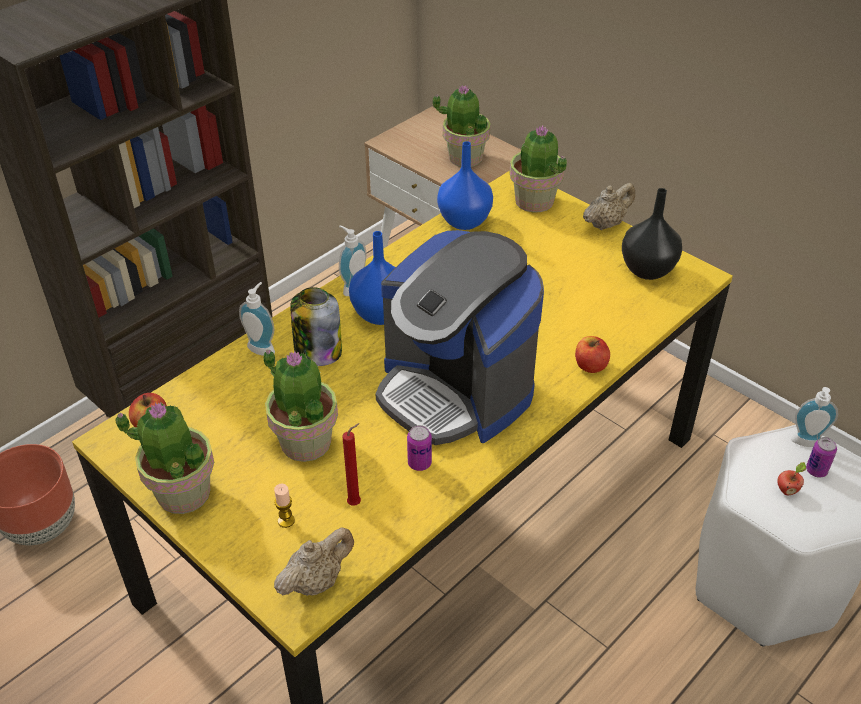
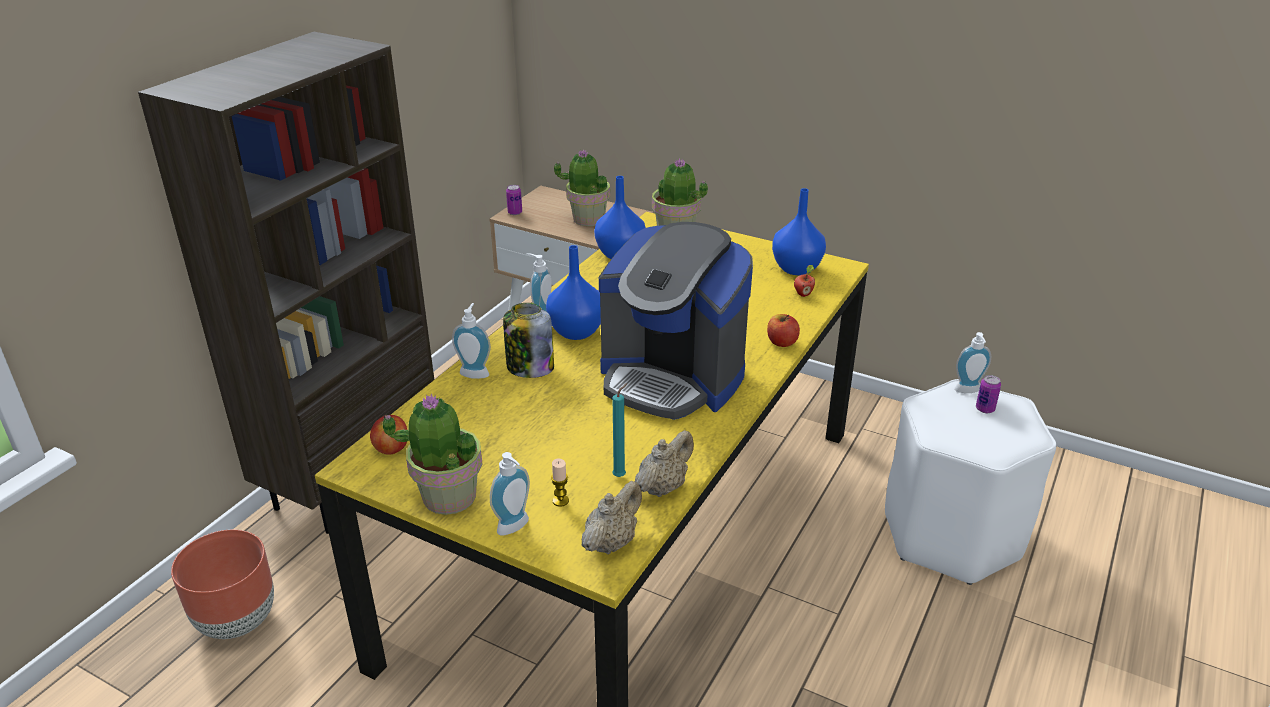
camera: 15 degrees left, 10 degrees down
potted plant [263,349,338,462] -> none
red candle [342,423,361,506] -> turquoise candle [612,383,628,477]
can [407,425,432,471] -> can moved to [506,185,522,215]
beige teapot [583,183,635,230] -> beige teapot moved to [635,430,694,497]
black vase [622,188,682,280] -> blue vase [772,188,826,275]
apple [777,462,806,495] -> apple moved to [794,265,815,297]
none -> soap dispenser [490,452,530,535]

